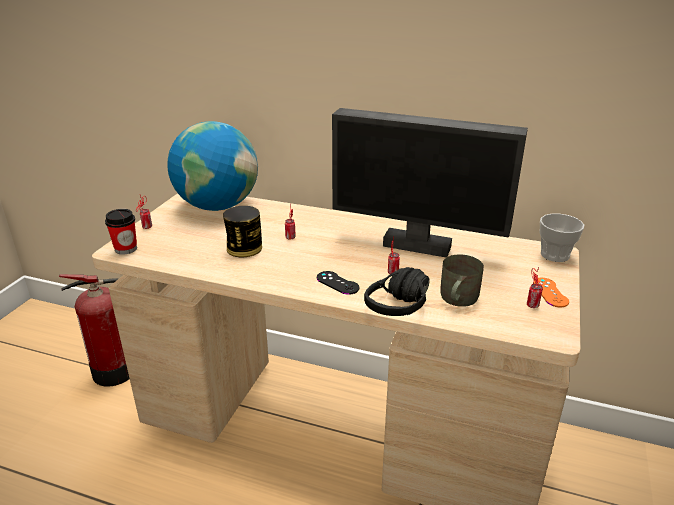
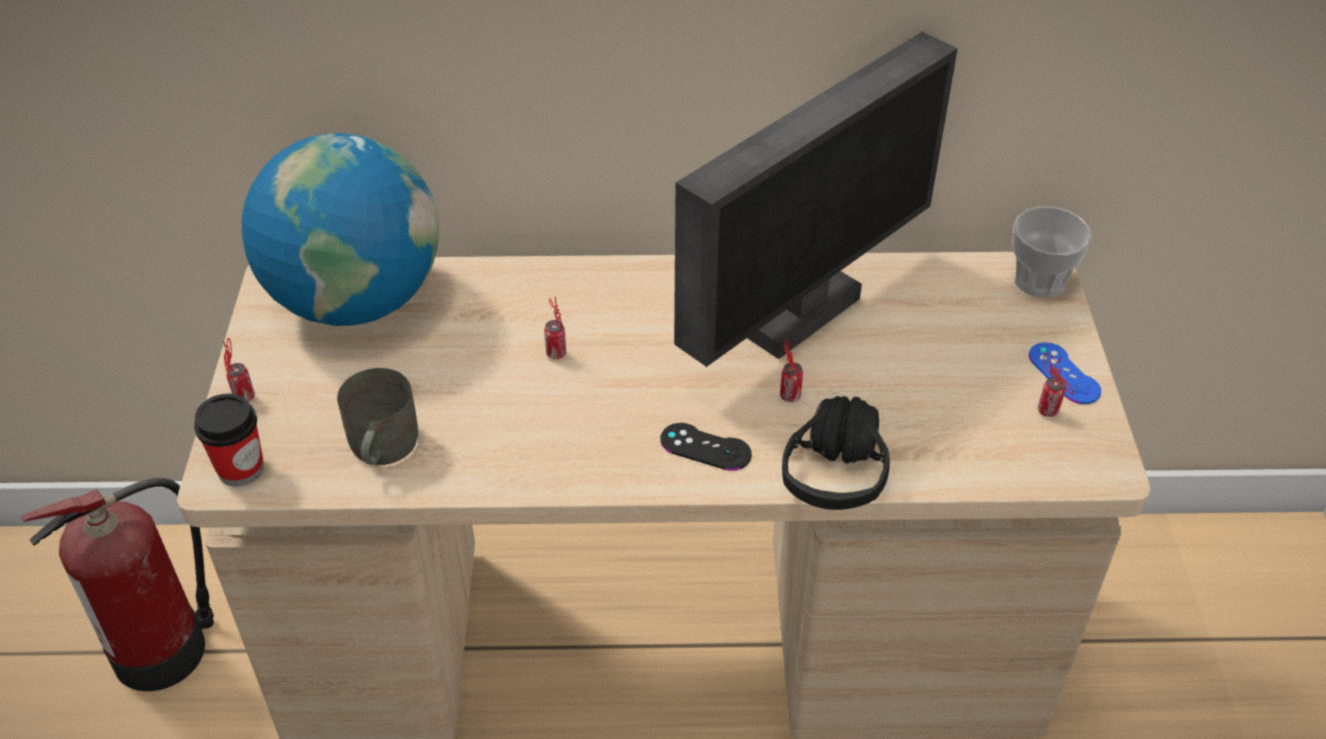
camera: 20 degrees left, 15 degrees up
can [223,206,262,257] -> none
monitor [332,108,528,258] -> monitor turned 45 degrees counterclockwise [674,32,958,367]
grey mug [440,254,484,307] -> grey mug moved to [337,368,418,465]
orange game controller [533,278,569,307] -> blue game controller [1029,342,1101,404]

